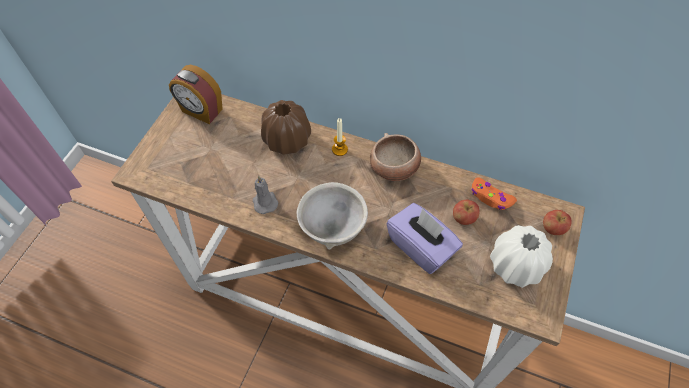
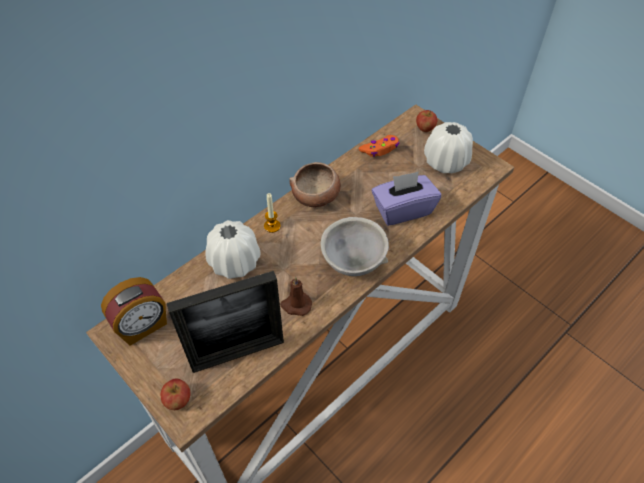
camera: 65 degrees left, 5 degrees down
grey candle [253,176,279,214] -> brown candle [280,277,312,316]
brown vase [261,100,311,155] -> white vase [205,220,261,279]
apple [453,199,479,225] -> apple moved to [160,379,191,410]
none -> picture frame [167,271,284,373]

